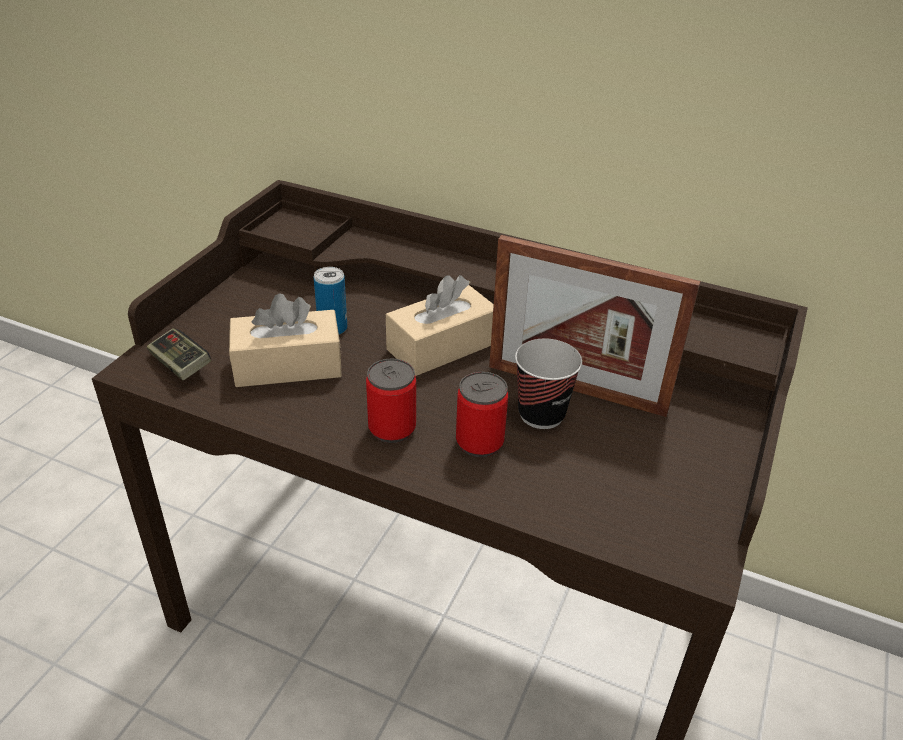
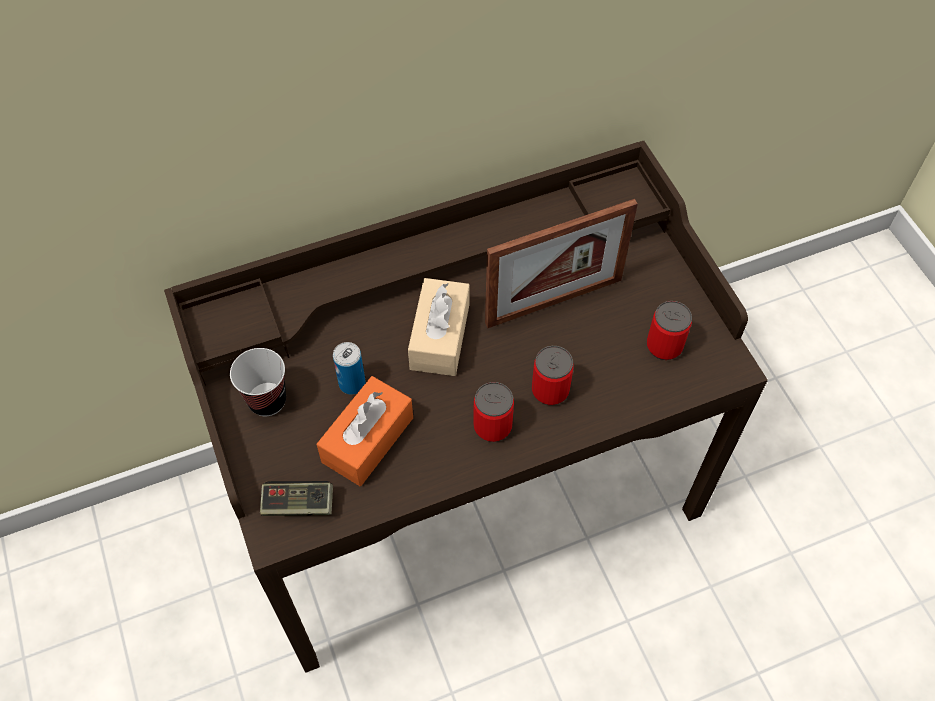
camera: 45 degrees left, 20 degrees up
beige tissue box [229,293,342,387] -> orange tissue box [317,376,413,486]
cup [515,339,582,429] -> cup moved to [230,348,286,416]
none -> can [647,301,692,360]

